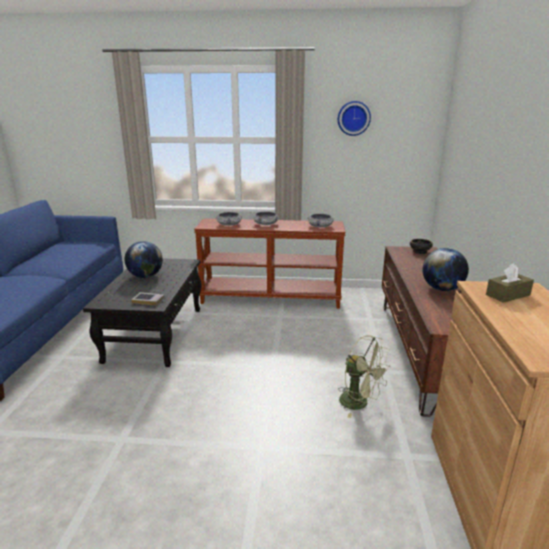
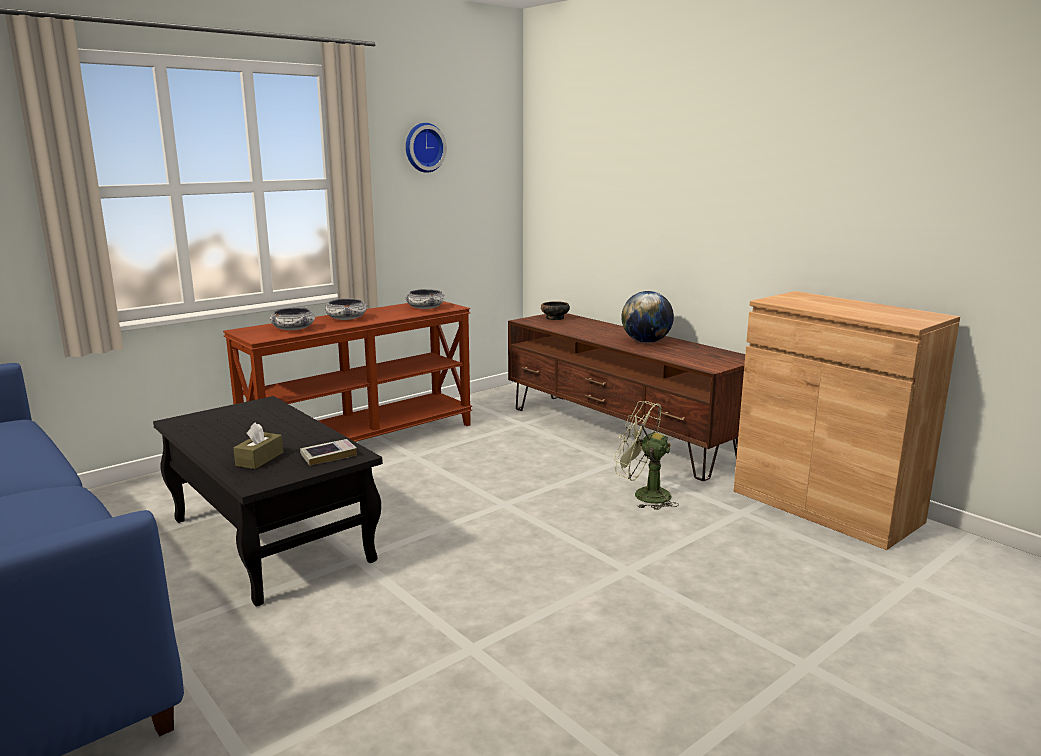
camera: 45 degrees left, 5 degrees down
globe [124,241,163,278] -> none
green fan [338,335,390,418] -> green fan turned 150 degrees counterclockwise [615,401,679,510]
brown tissue box [486,263,534,303] -> brown tissue box moved to [233,422,283,469]

